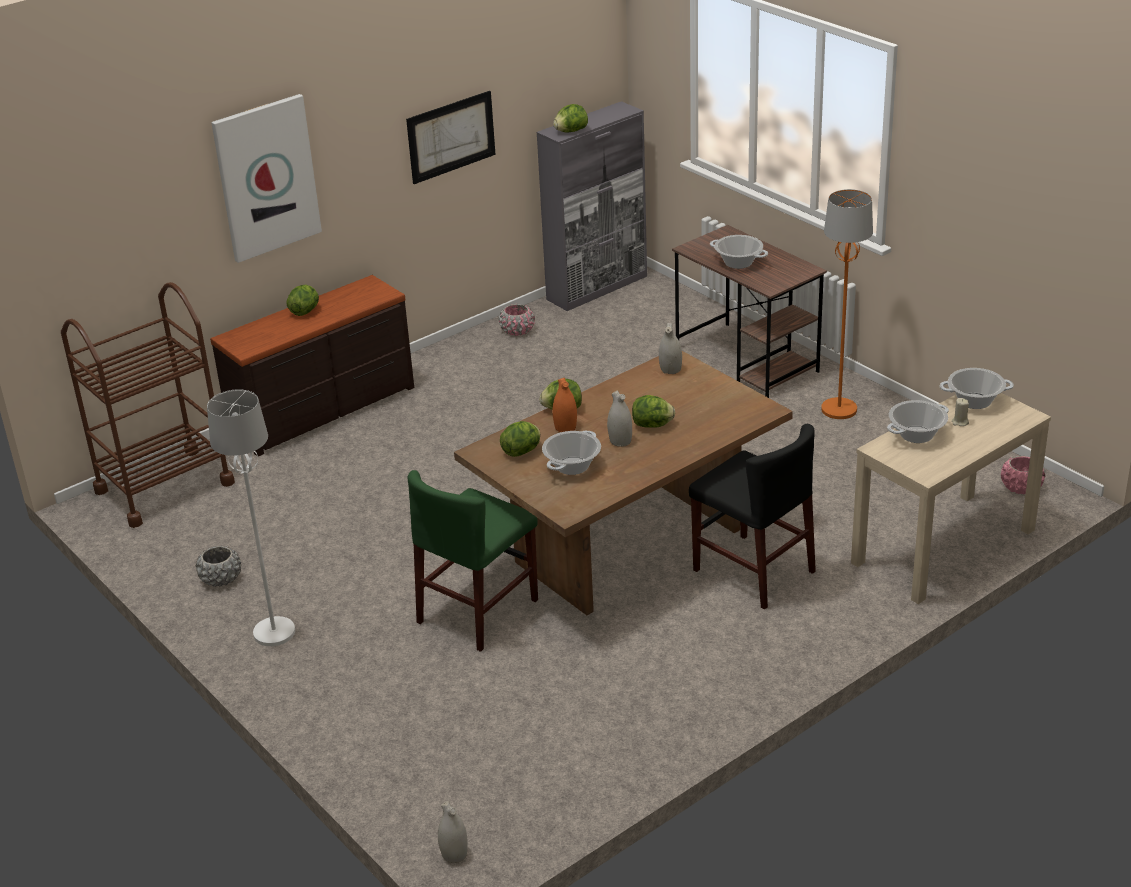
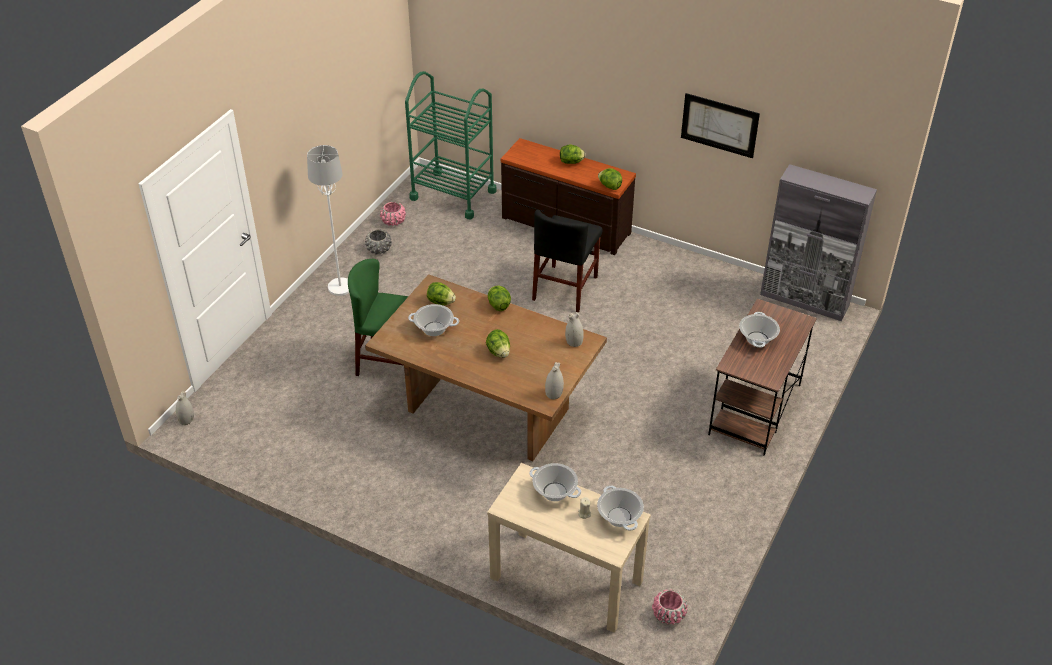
camera: 65 degrees right, 10 degrees up
brown cart [61,282,235,528] -> green cart [405,71,497,219]
picture [211,94,322,263] -> none
pink planter [498,304,535,336] -> pink planter moved to [380,202,406,226]
orange vase [552,378,577,432] -> none
lettuce [553,104,588,132] -> lettuce moved to [598,168,622,190]
white vase [607,390,632,447] -> white vase moved to [545,362,564,399]
black chair [689,424,816,609] -> black chair moved to [532,210,603,312]
orange floor lamp [821,189,873,419] -> none

